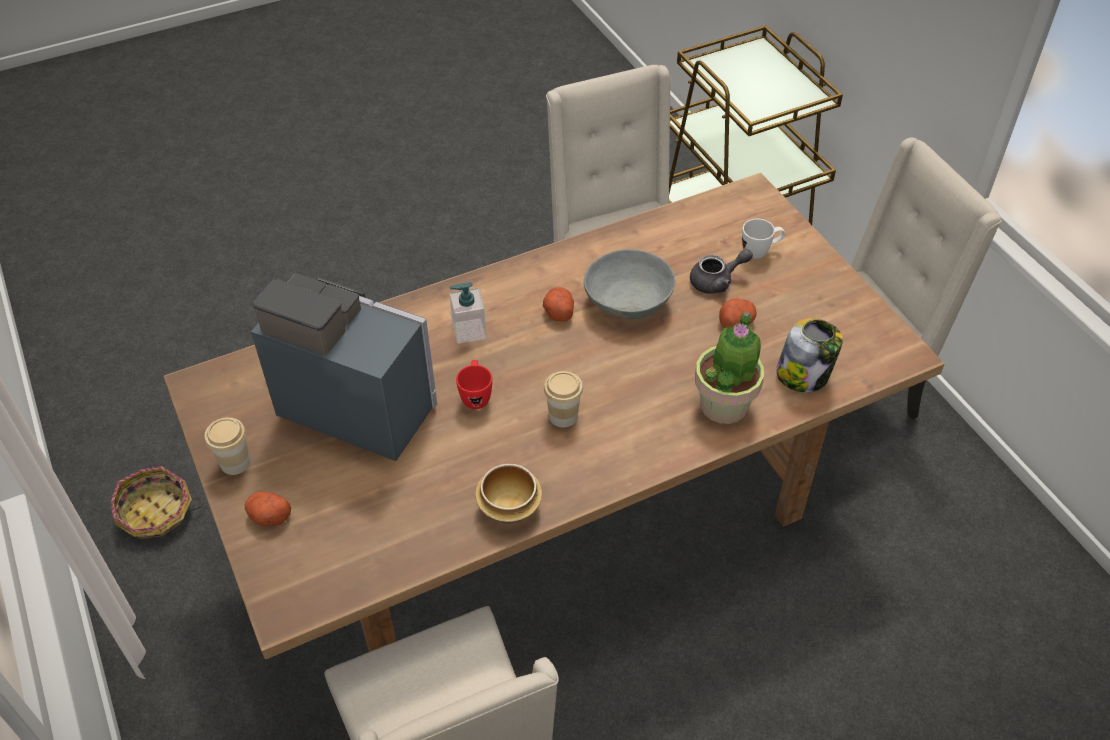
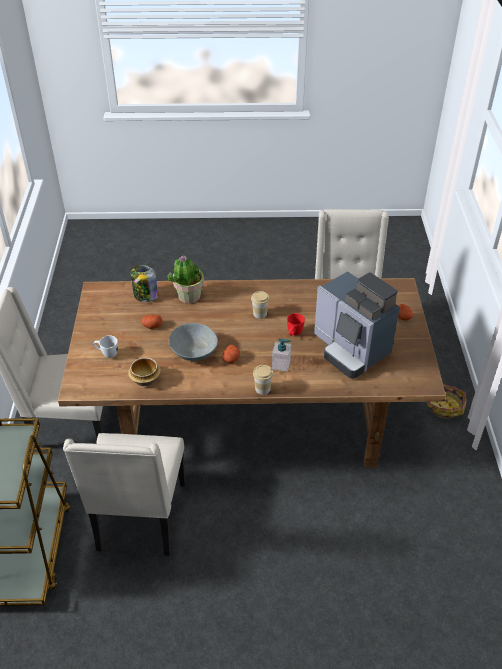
camera: 155 degrees left, 5 degrees down
basket [111,466,202,539] -> basket moved to [427,384,467,419]
cup [205,417,250,475] -> cup moved to [253,365,273,395]
bowl [475,464,542,524] -> bowl moved to [128,358,161,386]
grey teapot [690,249,753,294] -> none

